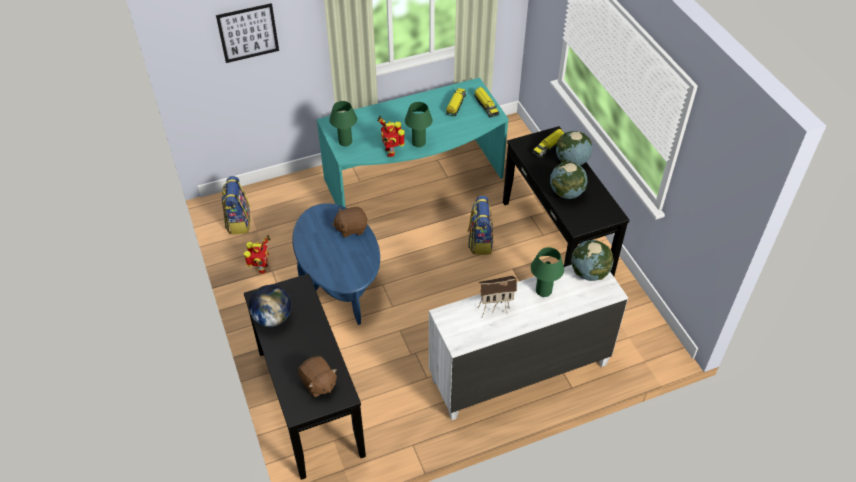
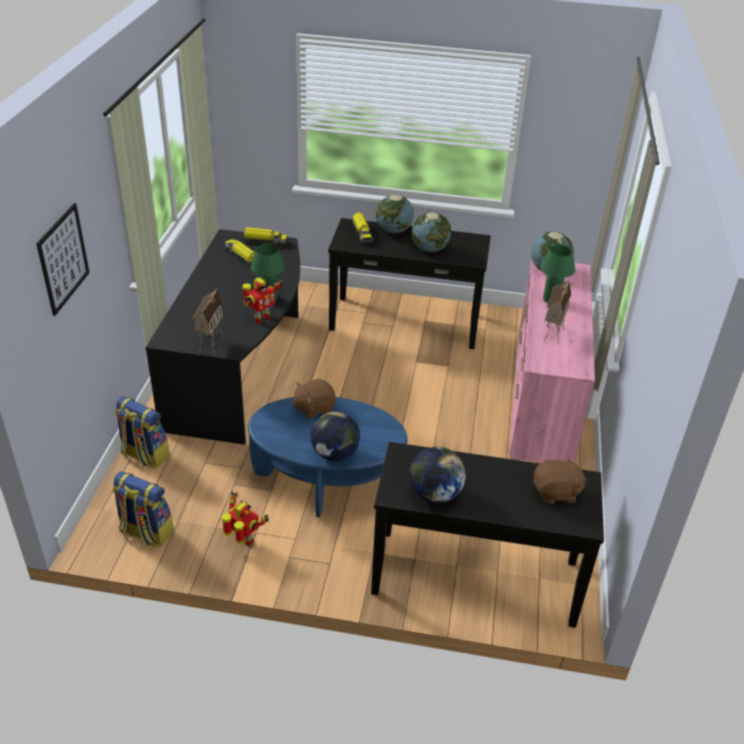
camera: 60 degrees left, 10 degrees down
turquoise desk [317,78,508,207] -> black desk [145,229,300,445]
green table lamp [329,101,357,146] -> toy house [192,289,223,354]
brown plush toy [332,207,368,237] -> brown plush toy turned 45 degrees clockwise [292,379,336,419]
toy robot [378,116,405,157] -> toy robot turned 60 degrees counterclockwise [242,278,284,324]
white dresser [429,265,628,421] -> pink dresser [509,260,595,463]
backpack [468,196,494,255] -> backpack moved to [115,396,170,469]
none -> globe [310,412,360,461]

